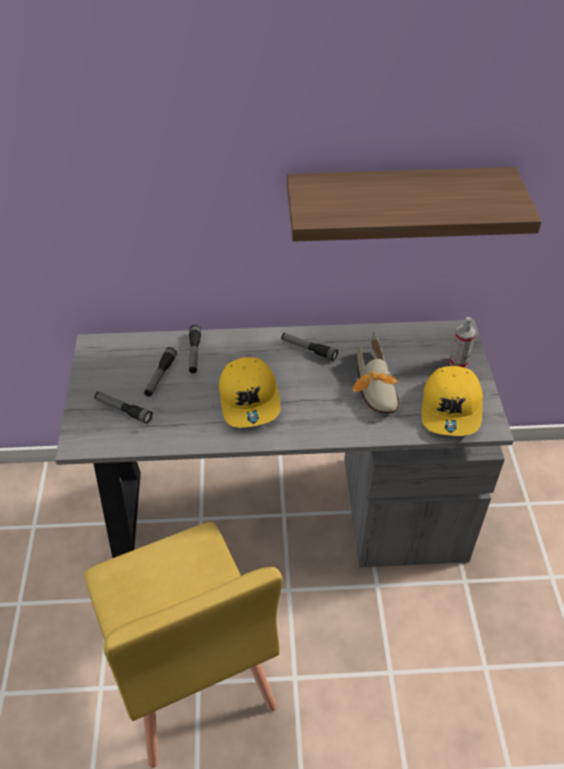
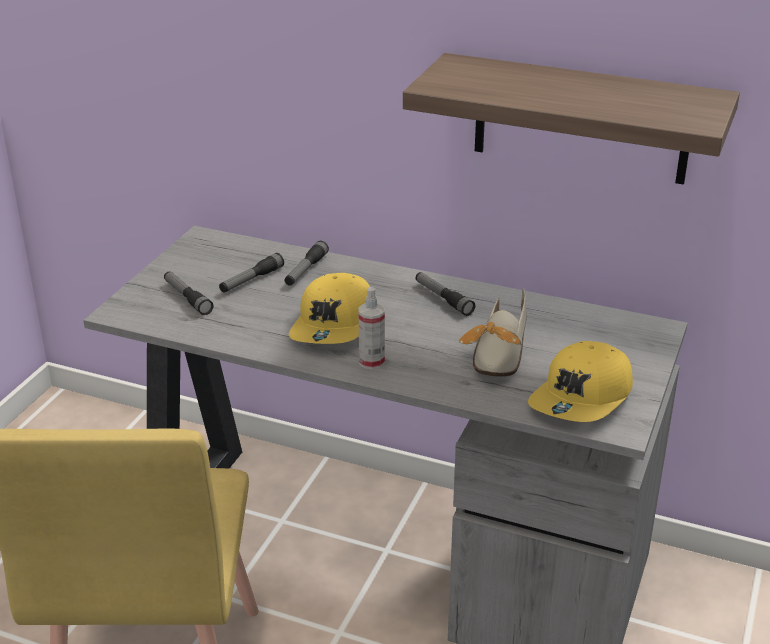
camera: 25 degrees right, 15 degrees down
spray bottle [450,317,476,368] -> spray bottle moved to [358,287,385,370]

